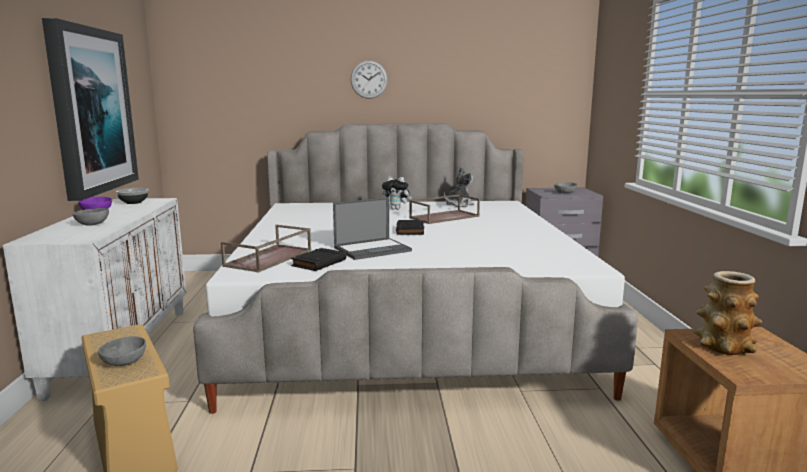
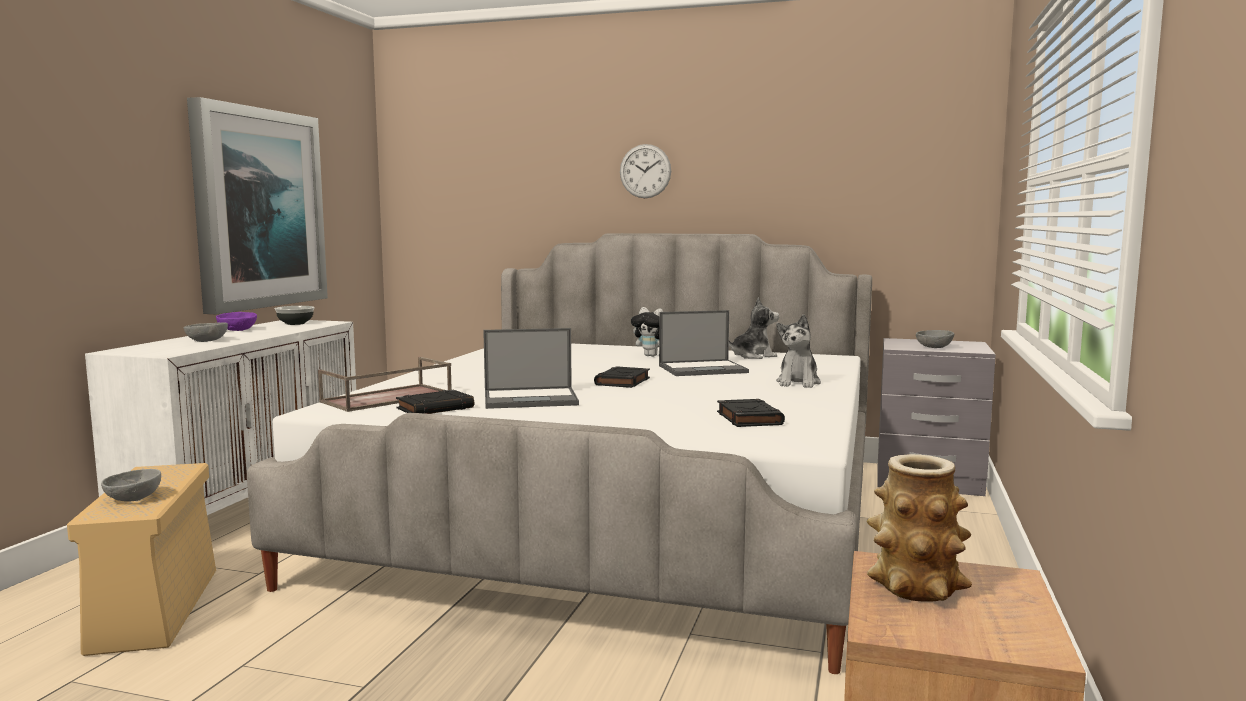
camera: 20 degrees right, 5 degrees down
brown tray [409,194,480,224] -> laptop [659,310,749,376]
none -> black book [717,399,785,427]
none -> plush toy [776,315,821,388]

